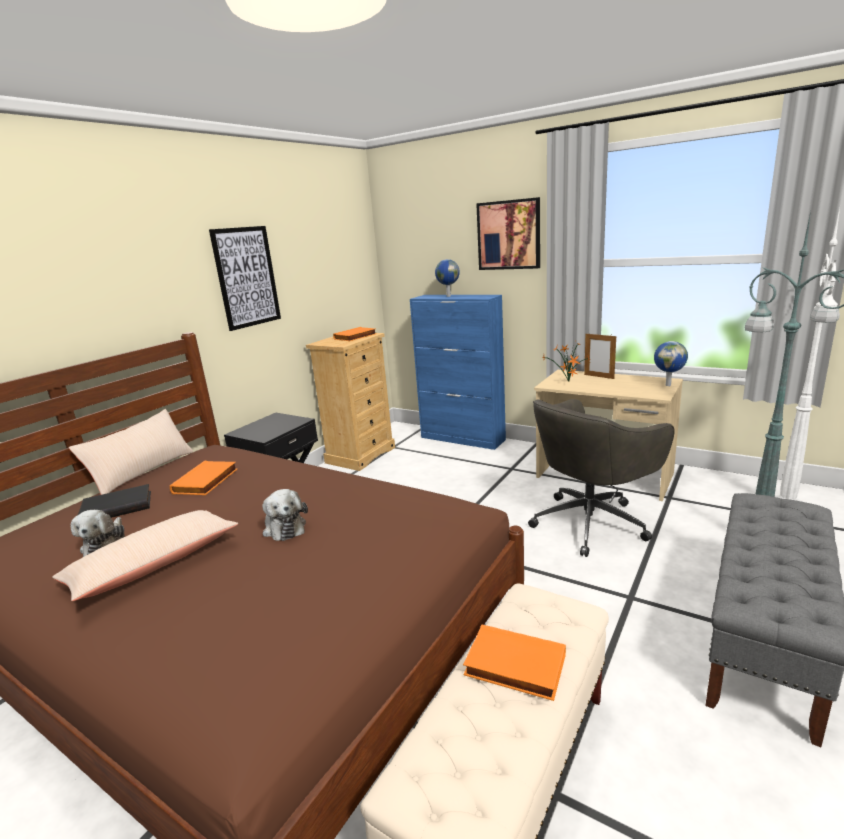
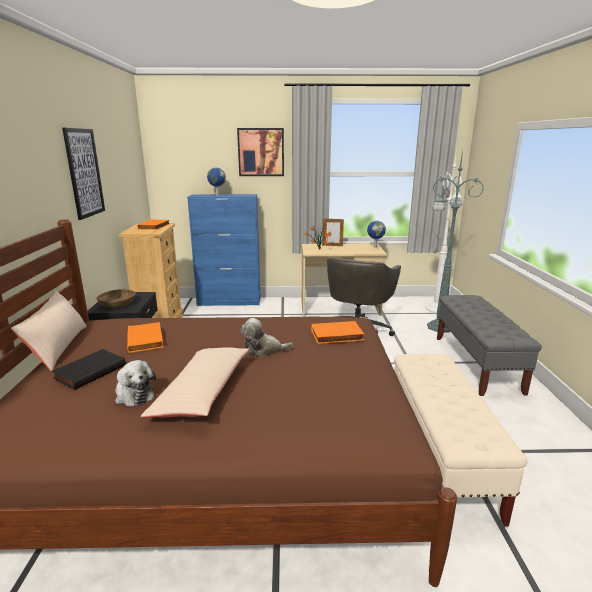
camera: 35 degrees left, 0 degrees up
plush toy [262,489,308,541] -> plush toy turned 150 degrees clockwise [240,318,293,357]
orange book [463,625,566,701] -> orange book moved to [311,321,364,344]
none -> brown bowl [97,289,136,308]

